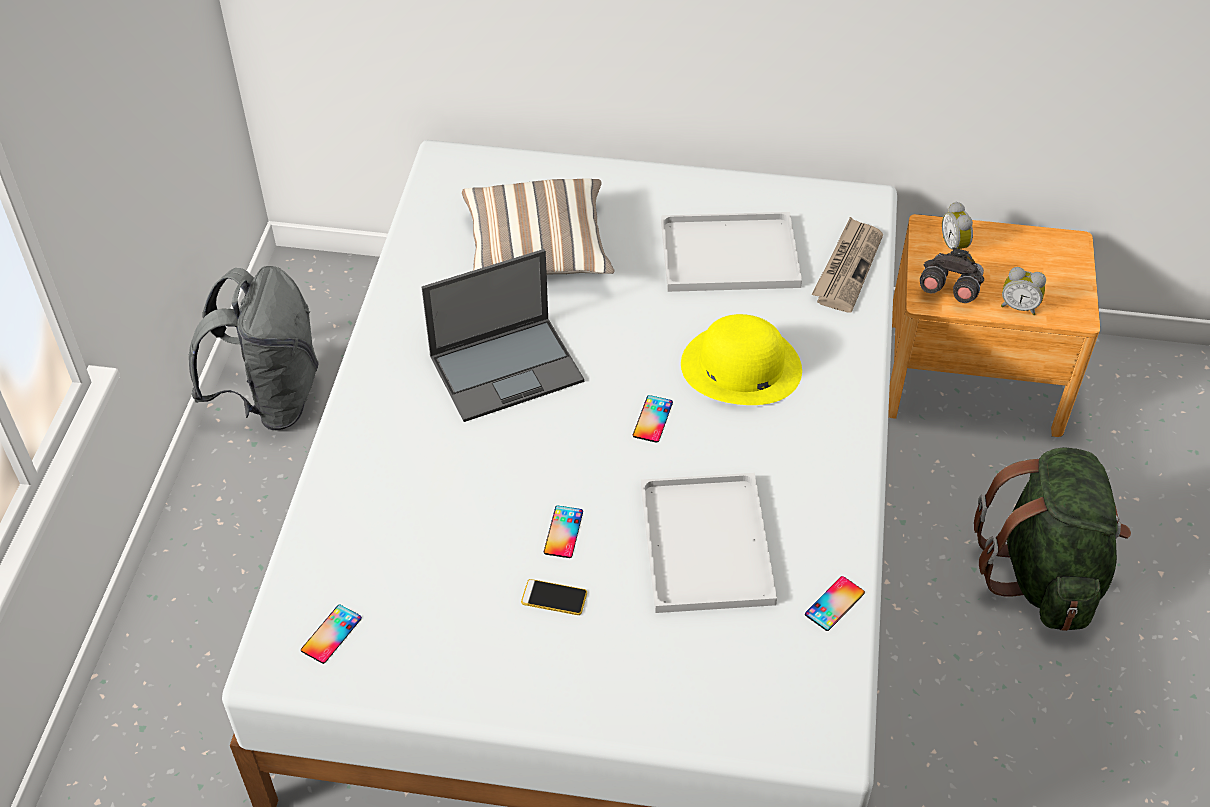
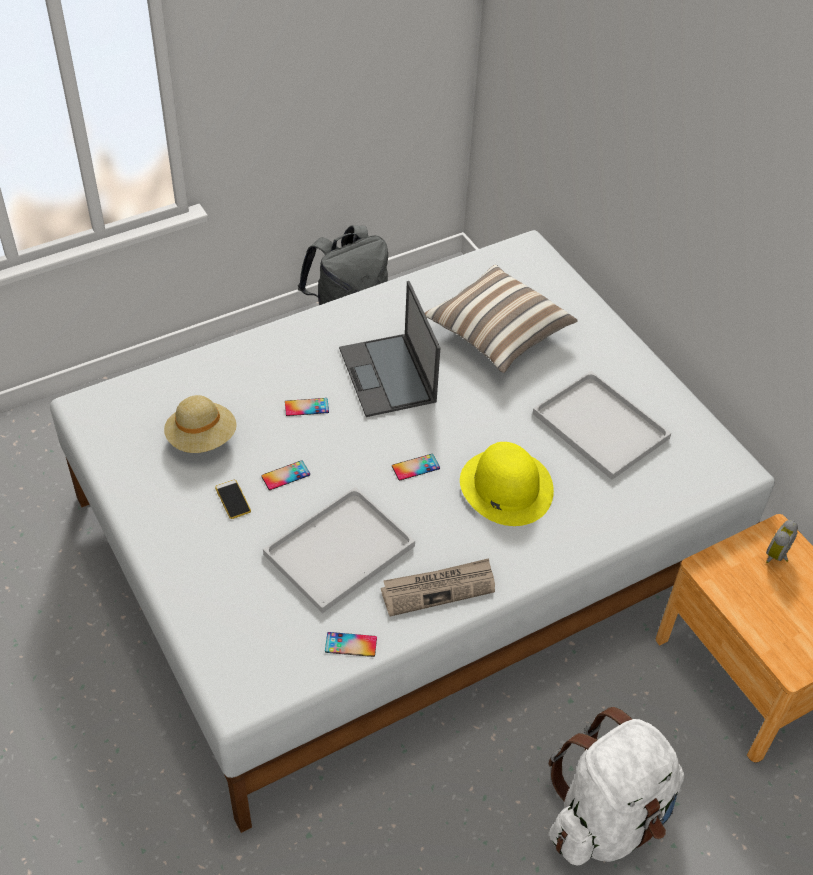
camera: 50 degrees right, 0 degrees up
phone [301,605,362,664] -> phone moved to [285,398,329,416]
laptop [422,249,584,422] -> laptop turned 45 degrees clockwise [339,281,440,417]
newspaper [812,217,883,313] -> newspaper moved to [381,558,495,616]
grey binoculars [920,247,984,303] -> none
green backpack [974,447,1131,631] -> white backpack [549,707,684,866]
alarm clock [1001,267,1046,315] -> none
none -> beige hat [164,395,237,453]

